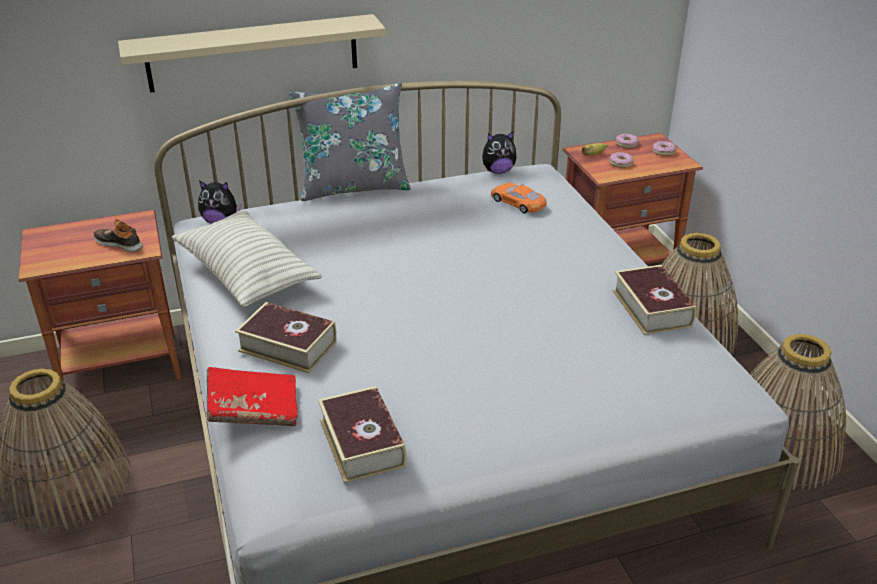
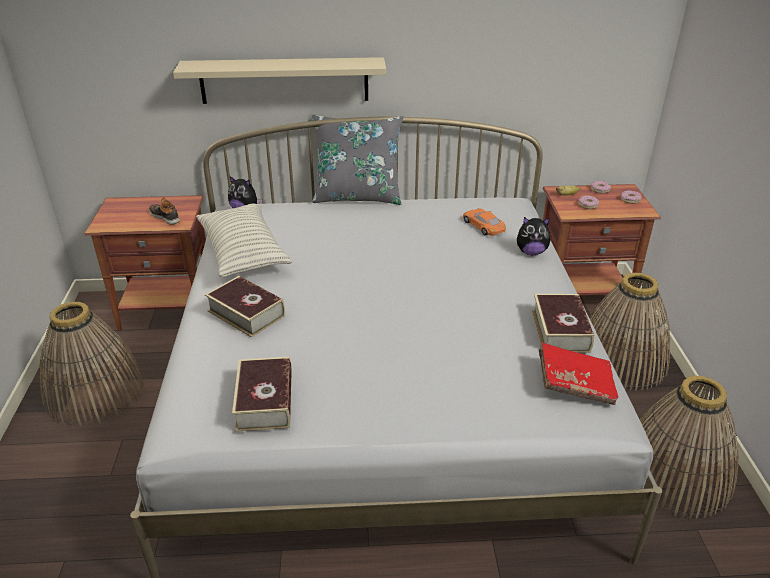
camera: 15 degrees right, 0 degrees up
red book [206,367,298,426] -> red book moved to [539,342,618,405]
plush toy [482,132,517,174] -> plush toy moved to [517,217,551,255]

